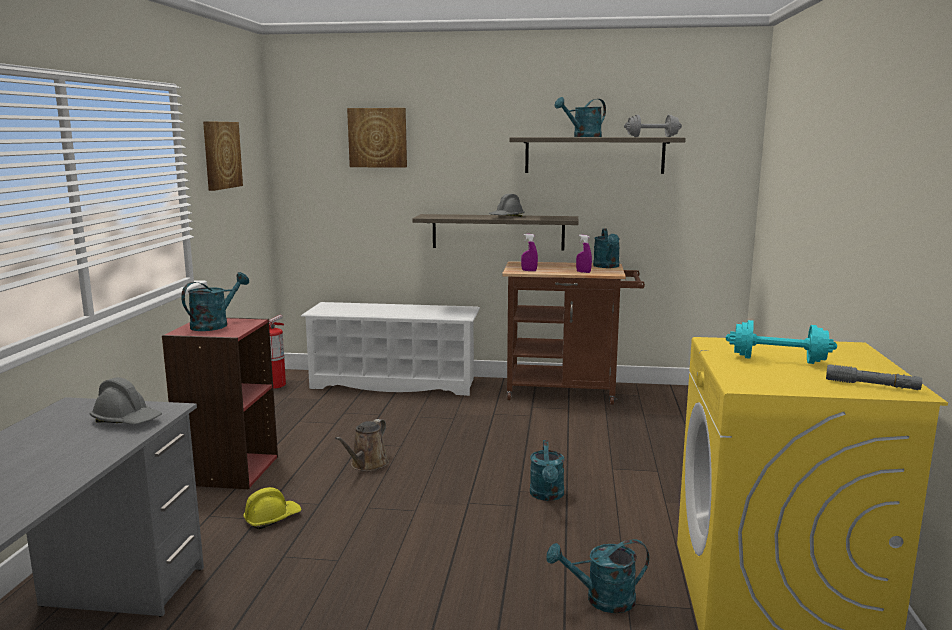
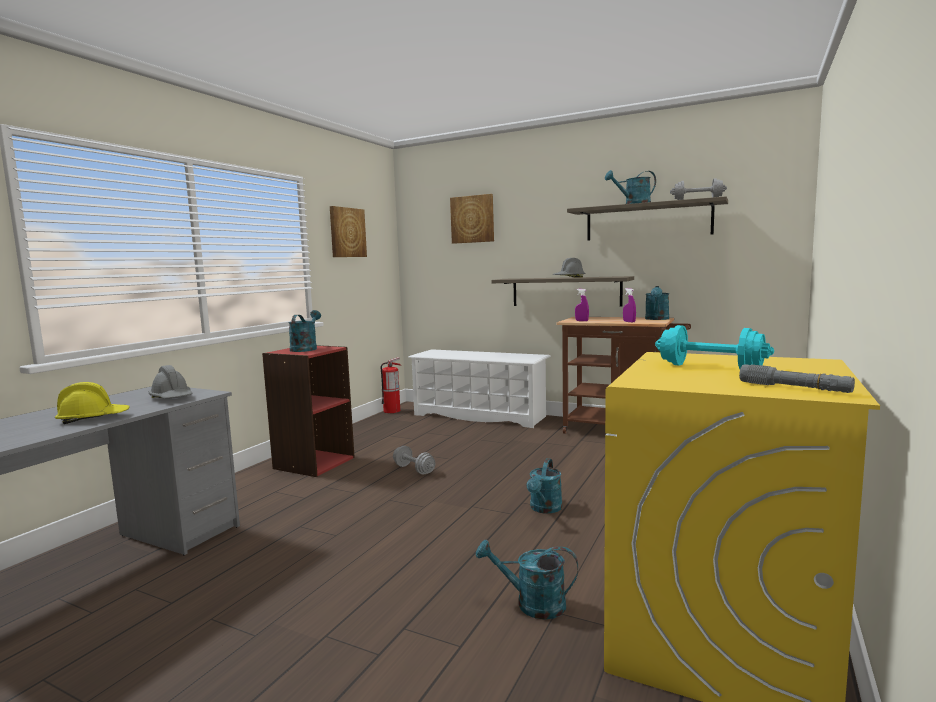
camera: 20 degrees right, 5 degrees down
turquoise watering can [181,272,249,331] -> turquoise watering can turned 45 degrees counterclockwise [288,310,321,352]
yellow hard hat [243,487,302,529] -> yellow hard hat moved to [55,382,130,424]
brown watering can [335,419,389,471] -> grey dumbbell [393,446,435,475]

